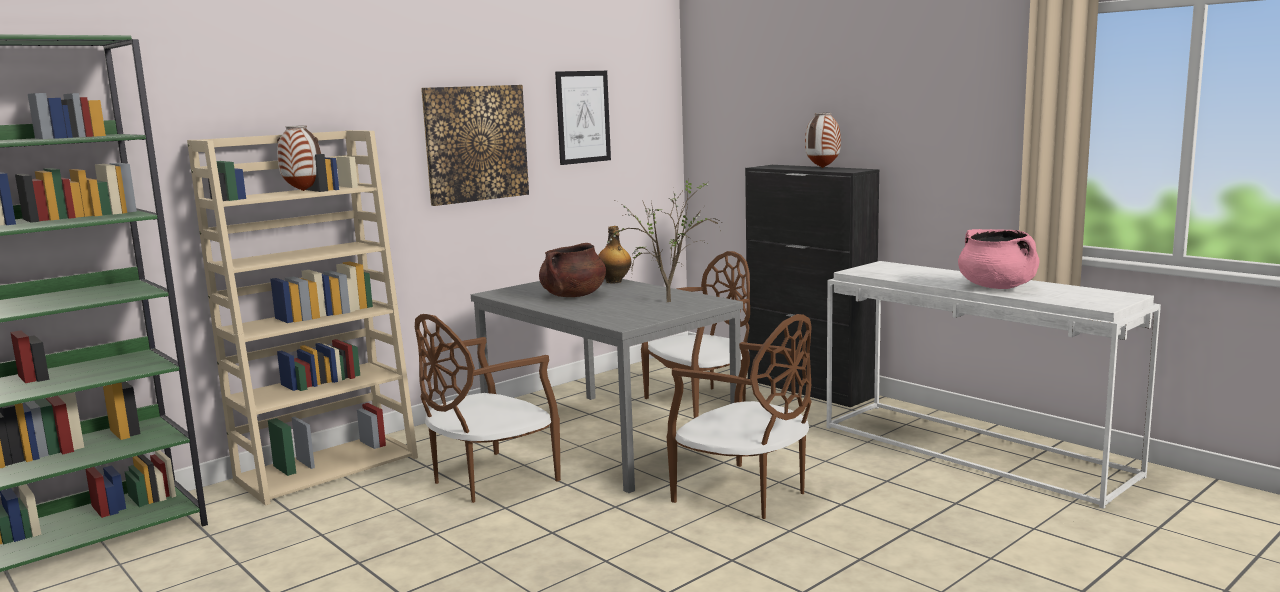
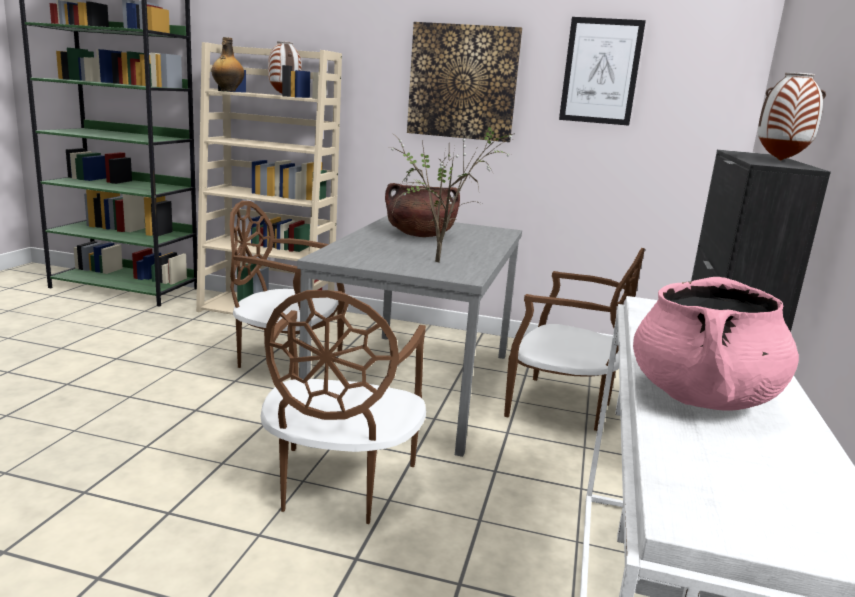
camera: 55 degrees right, 5 degrees up
bottle [598,226,632,283] -> bottle moved to [211,37,244,92]

